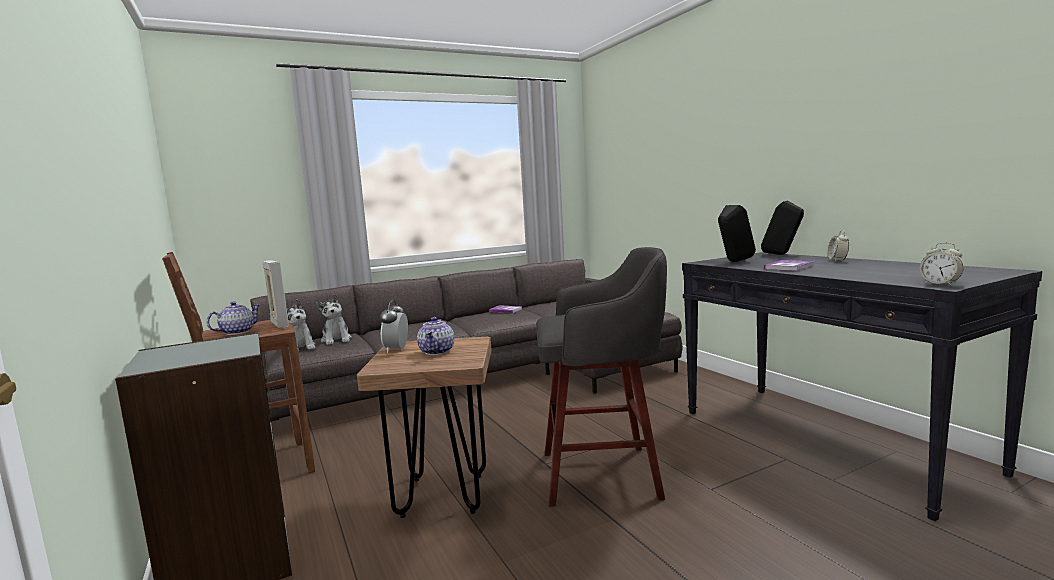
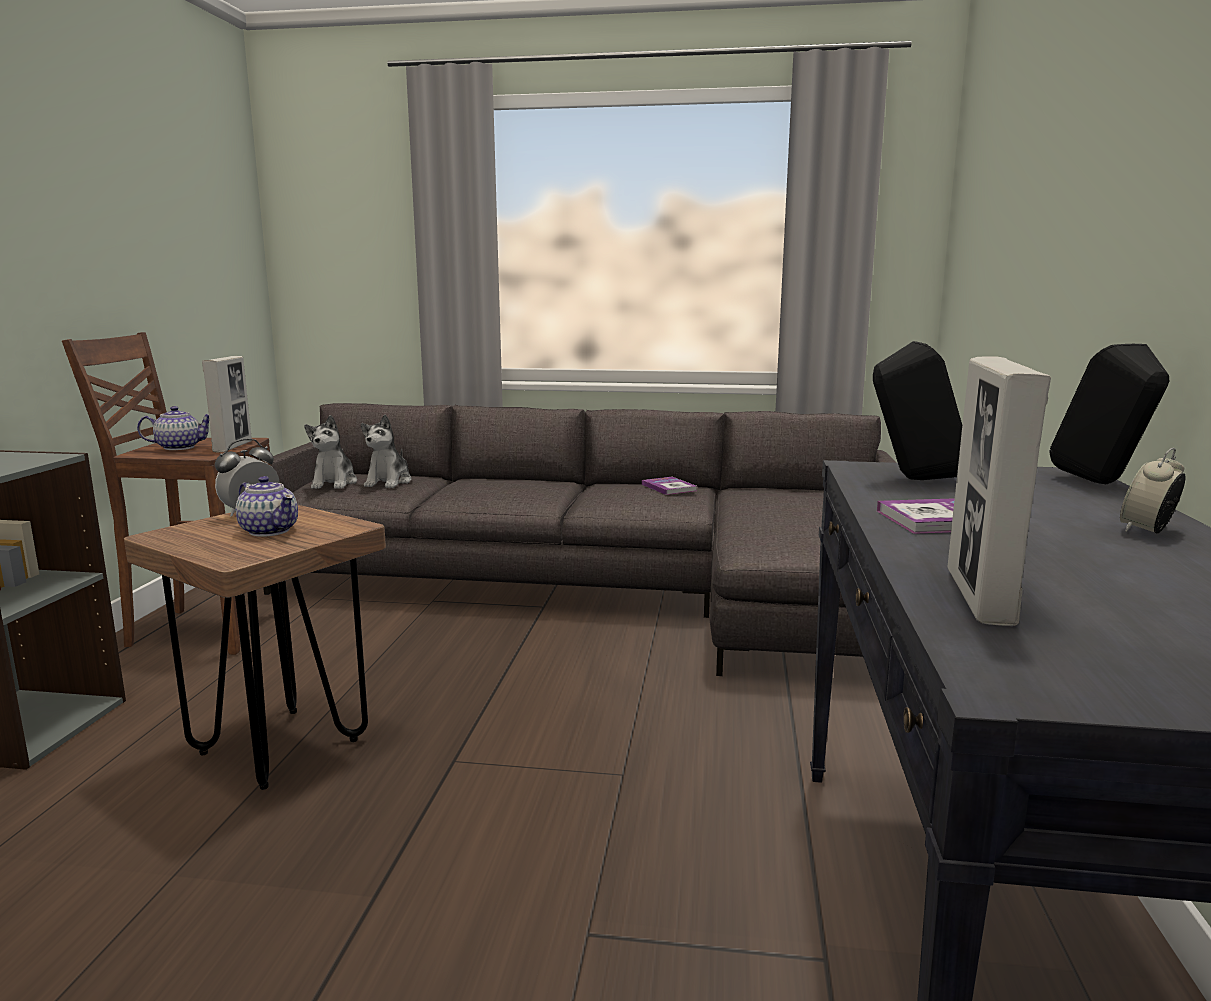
camera: 35 degrees right, 5 degrees up
teapot [417,317,454,355] -> teapot turned 90 degrees counterclockwise [236,476,298,537]
grey stool [536,247,667,507] -> none
alarm clock [920,242,963,286] -> none
none -> picture frame [947,356,1051,626]

